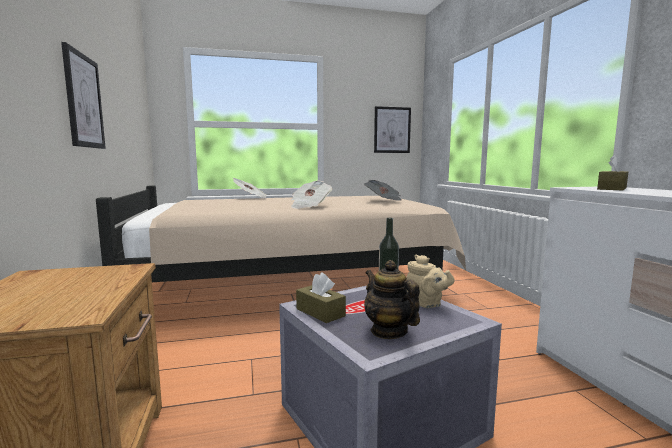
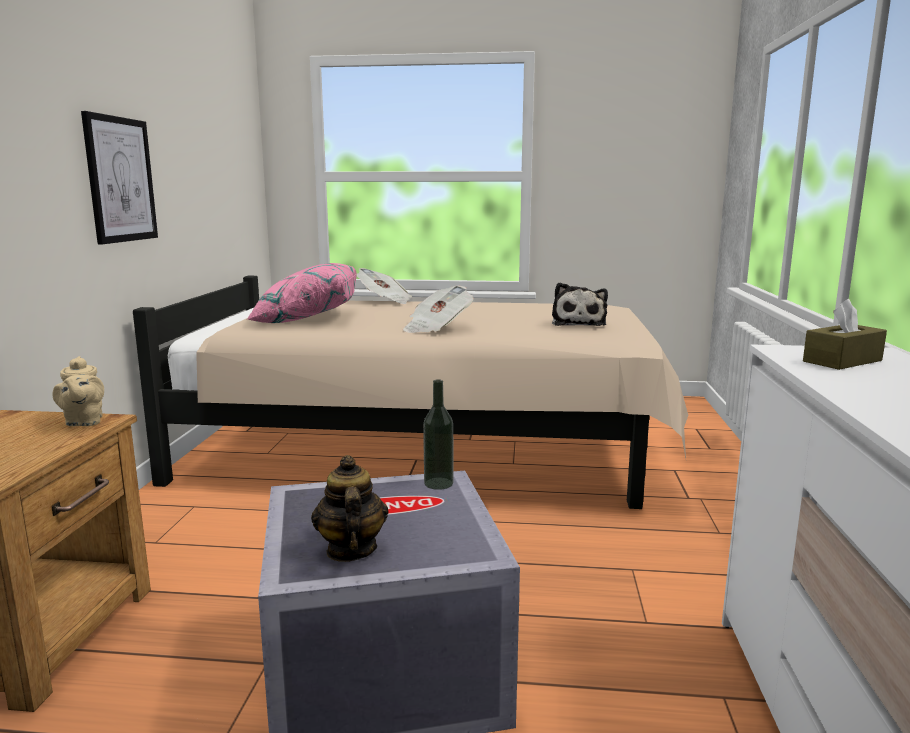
camera: 20 degrees right, 5 degrees up
brown tissue box [296,272,346,323] -> none
newspaper [364,180,402,201] -> plush toy [552,282,608,326]
picture [374,106,411,153] -> none
beige teapot [406,254,455,308] -> beige teapot moved to [52,356,104,426]
none -> pink pillow [246,263,357,323]

